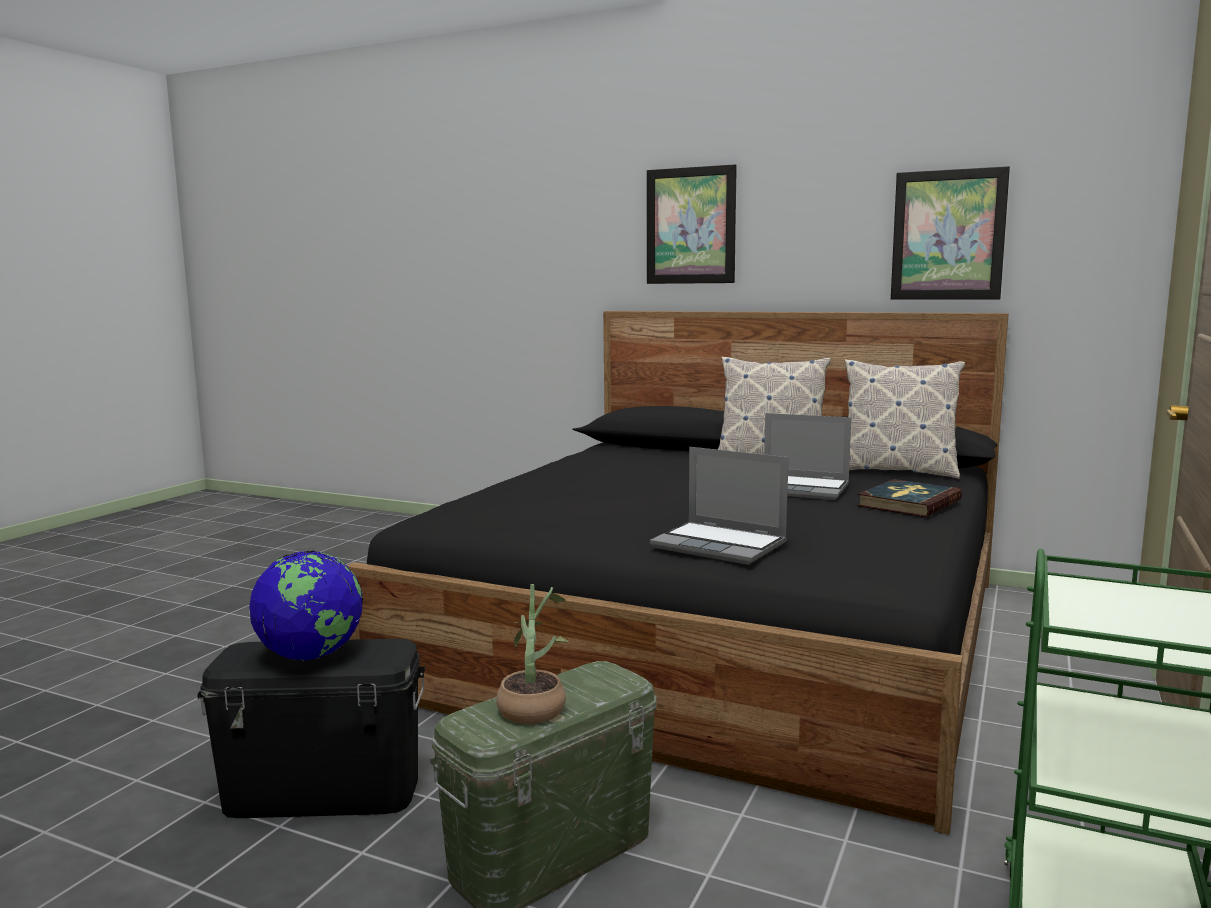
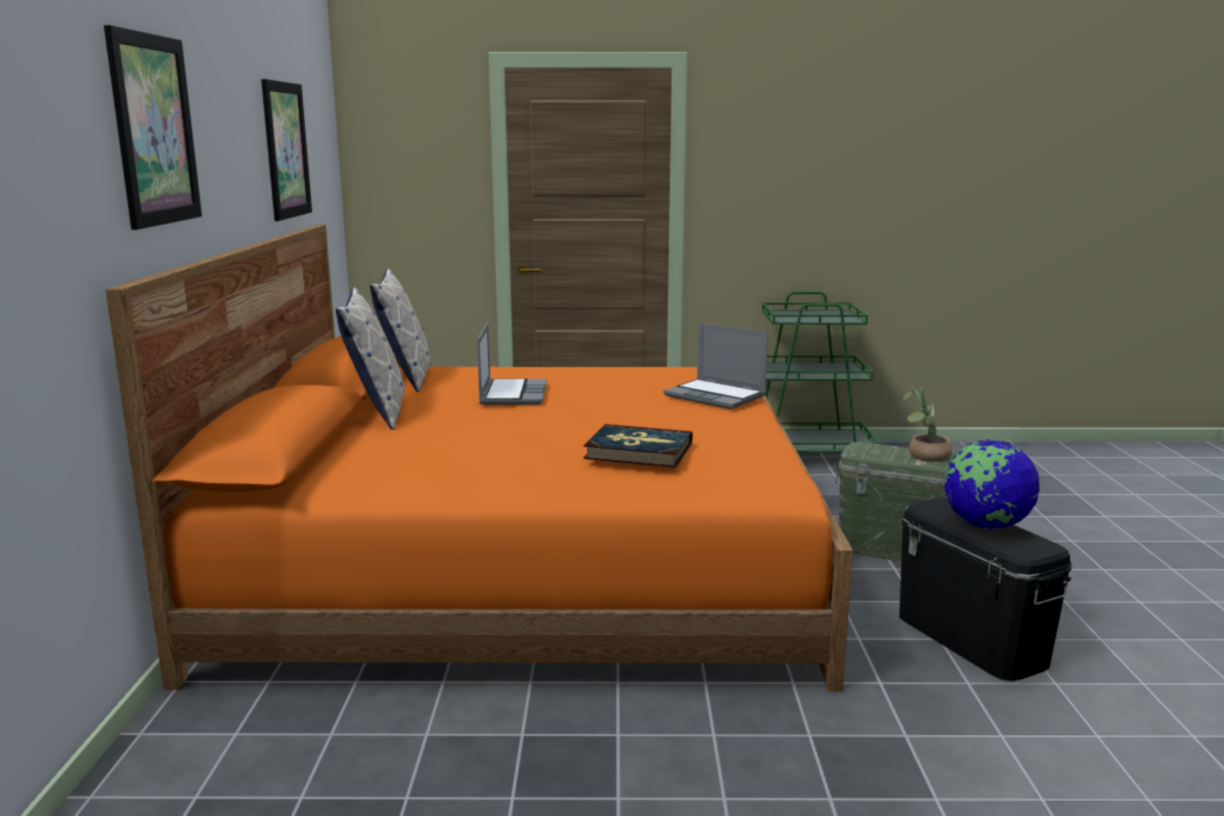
camera: 115 degrees left, 5 degrees up
black bed [347,311,1009,835] -> orange bed [106,225,853,691]
laptop [650,447,789,565] -> laptop turned 120 degrees clockwise [664,323,768,409]
book [857,479,962,517] -> book moved to [583,424,693,468]

